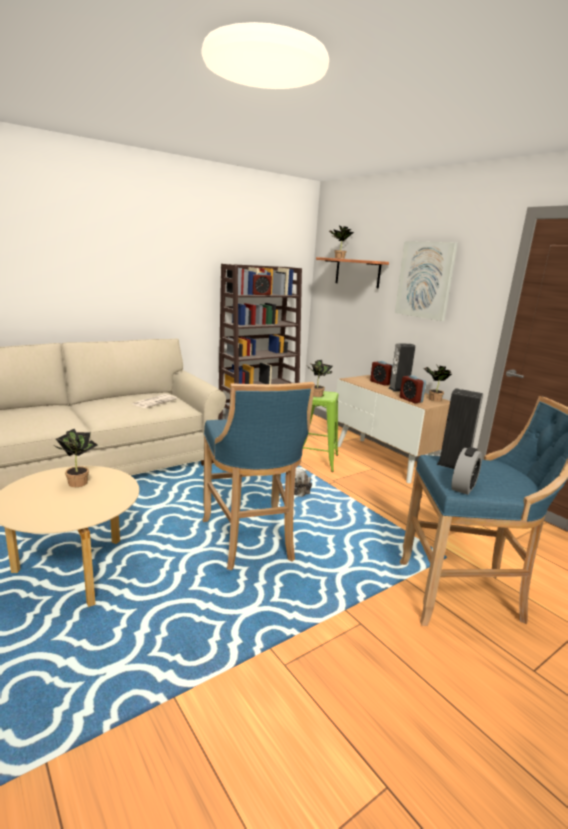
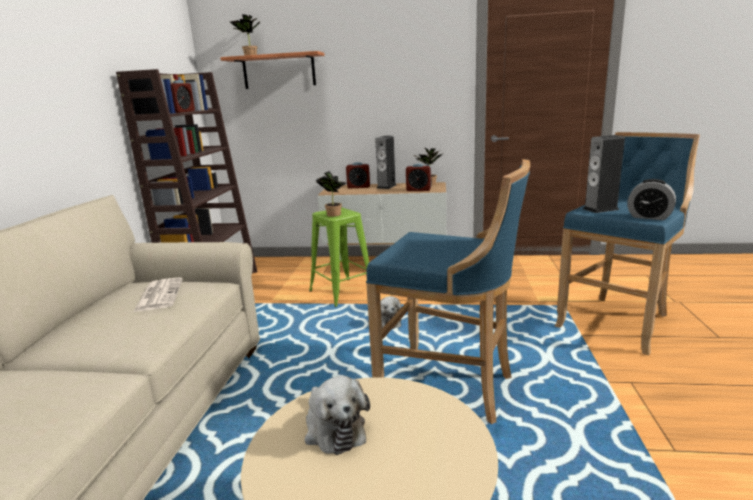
camera: 45 degrees left, 0 degrees up
potted plant [54,429,98,487] -> plush toy [305,376,370,455]
picture [395,241,458,321] -> none
alarm clock [452,447,482,495] -> alarm clock turned 135 degrees clockwise [627,179,676,220]

